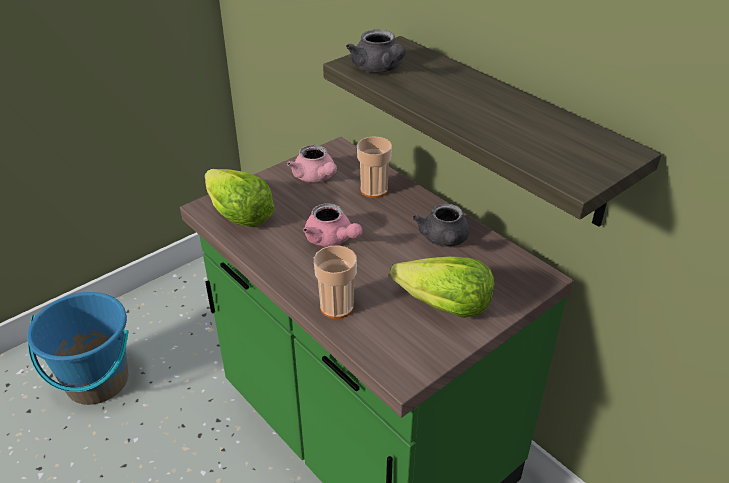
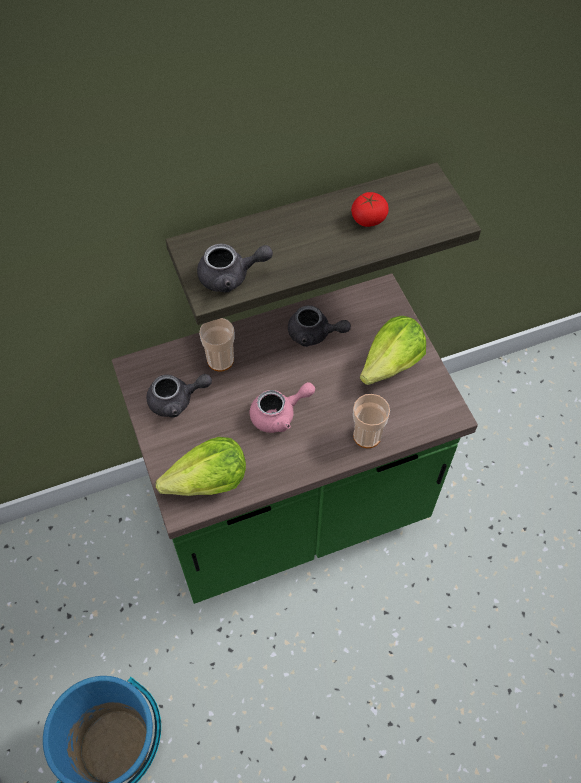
camera: 70 degrees left, 20 degrees up
pink teapot [287,145,337,182] -> grey teapot [147,374,212,418]
none -> tomato [351,192,389,227]

